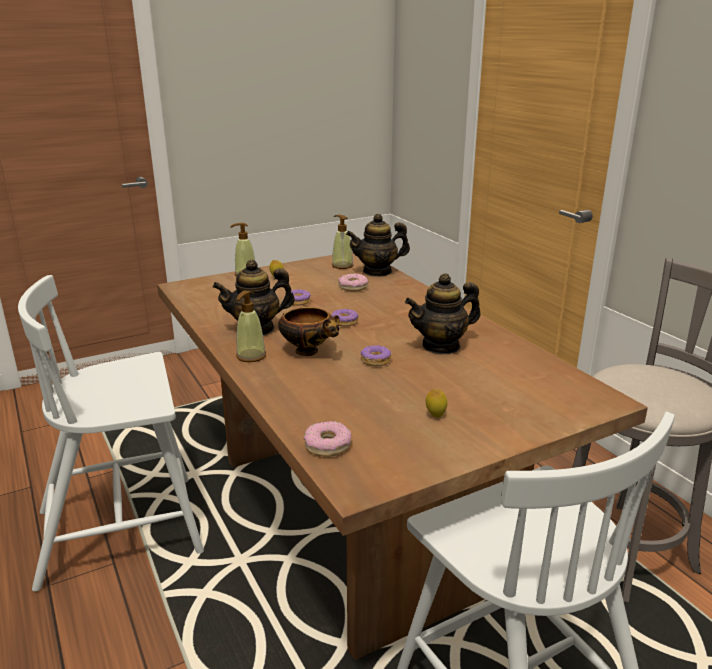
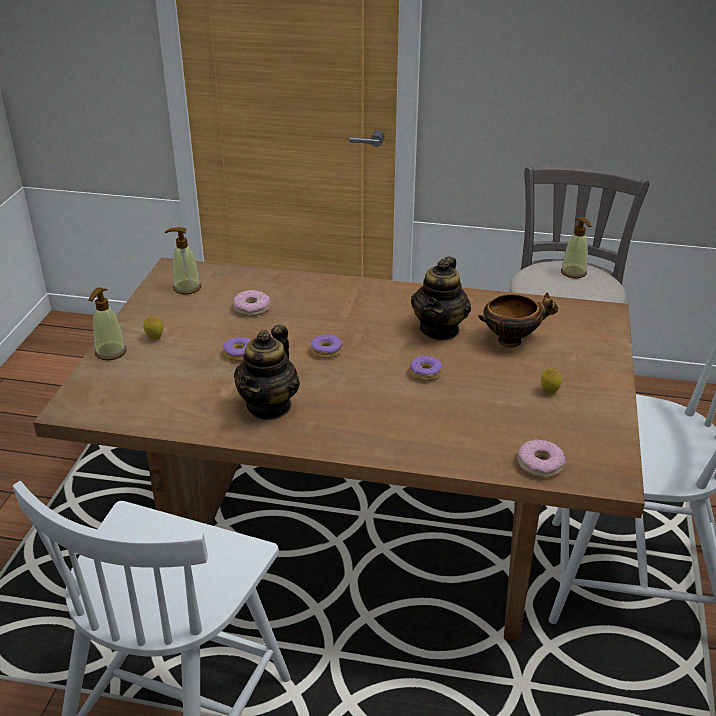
camera: 50 degrees left, 10 degrees up
soap dispenser [236,290,266,362] -> soap dispenser moved to [561,217,591,279]
bowl [278,307,339,356] -> bowl moved to [478,293,558,347]
teapot [346,214,410,277] -> none

